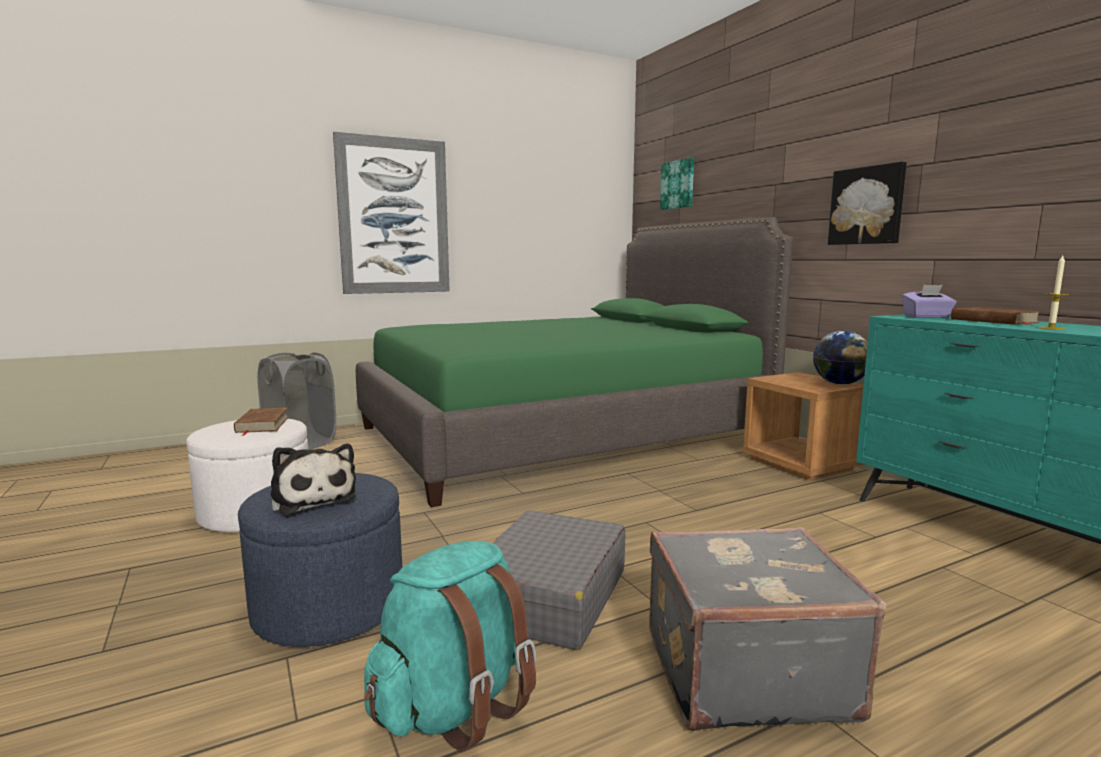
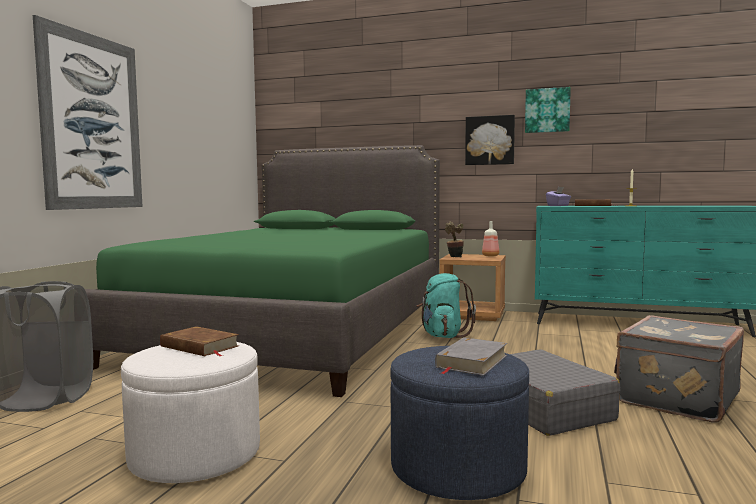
camera: 45 degrees left, 5 degrees down
plush toy [270,443,357,515] -> grey book [435,337,507,376]
turquoise backpack [364,541,536,751] -> turquoise backpack moved to [416,273,476,338]
picture [660,157,694,210] -> picture moved to [525,87,571,133]
globe [813,331,868,385] -> bottle [482,221,499,257]
none -> potted plant [445,222,464,257]

